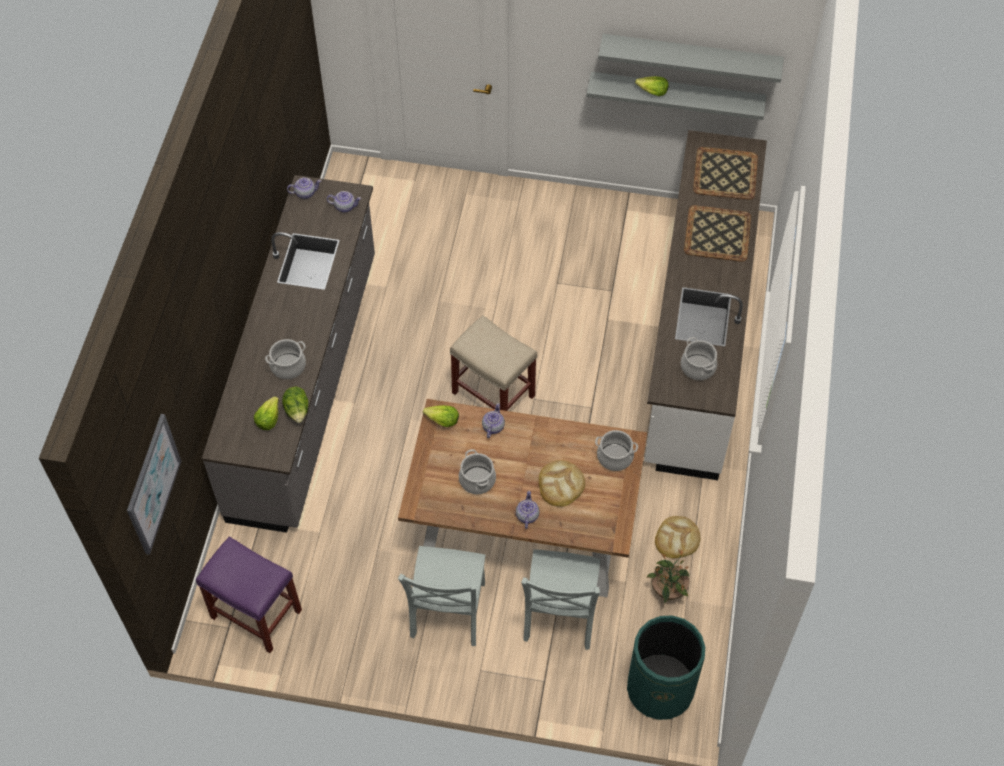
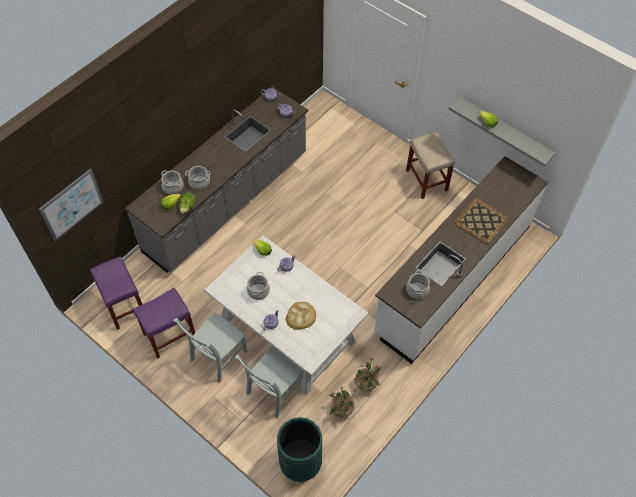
camera: 30 degrees right, 0 degrees up
brown dining table [398,399,647,597] -> white dining table [204,235,369,395]
beige stool [450,315,537,411] -> beige stool moved to [406,132,455,199]
cooking pot [595,430,638,471] -> cooking pot moved to [161,170,184,194]
grey shelf [598,34,784,83] -> none
bread [655,516,701,558] -> potted plant [354,359,382,392]
tray [693,147,758,200] -> none
none -> purple stool [133,288,195,358]

